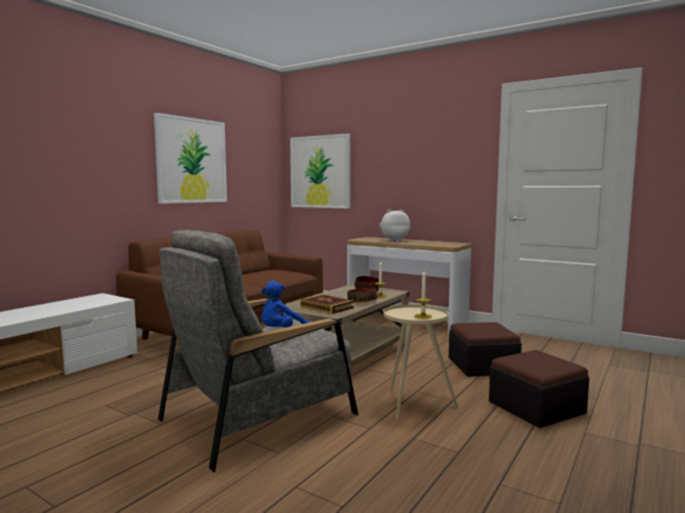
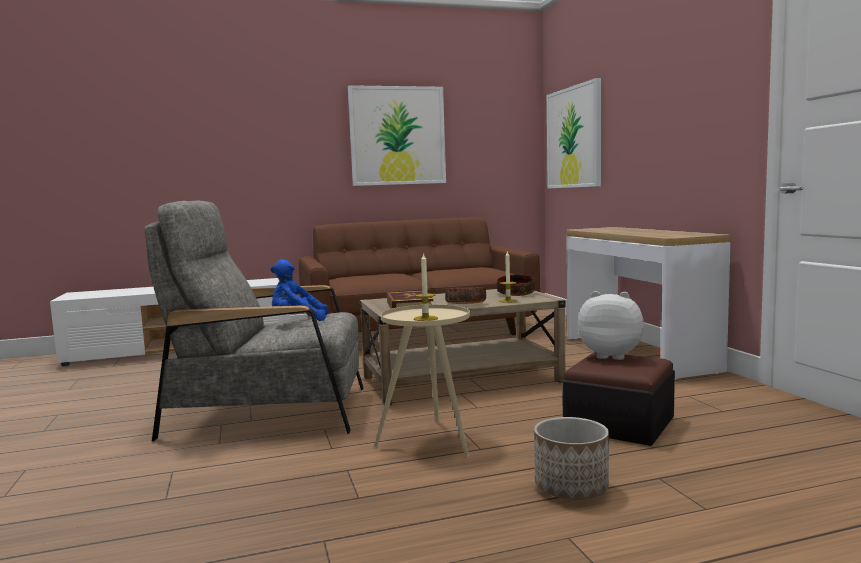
camera: 40 degrees right, 0 degrees up
plush toy [379,209,410,242] -> plush toy moved to [578,291,644,360]
ottoman [489,350,589,428] -> planter [534,417,609,500]

